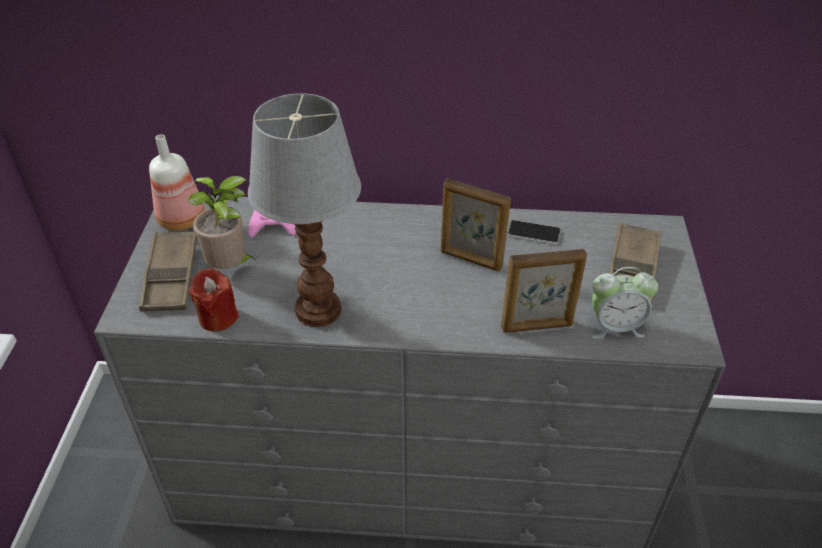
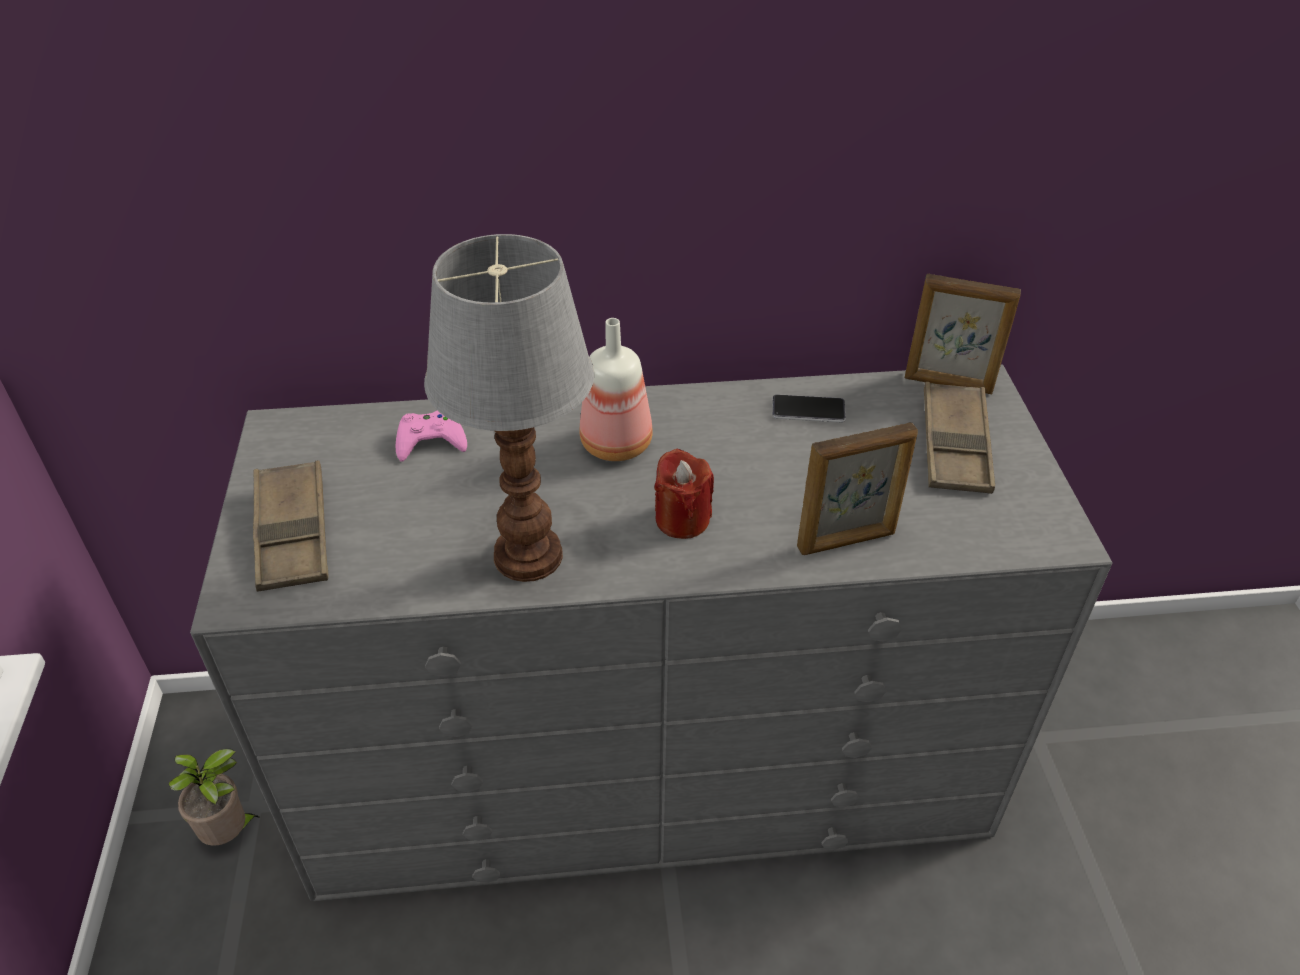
camera: 10 degrees left, 0 degrees up
bottle [149,134,205,231] -> bottle moved to [580,318,653,461]
potted plant [188,176,257,269] -> potted plant moved to [169,749,261,846]
red candle [189,268,239,332] -> red candle moved to [654,449,714,539]
picture frame [441,178,511,272] -> picture frame moved to [905,274,1021,394]
alarm clock [592,267,658,339] -> none

